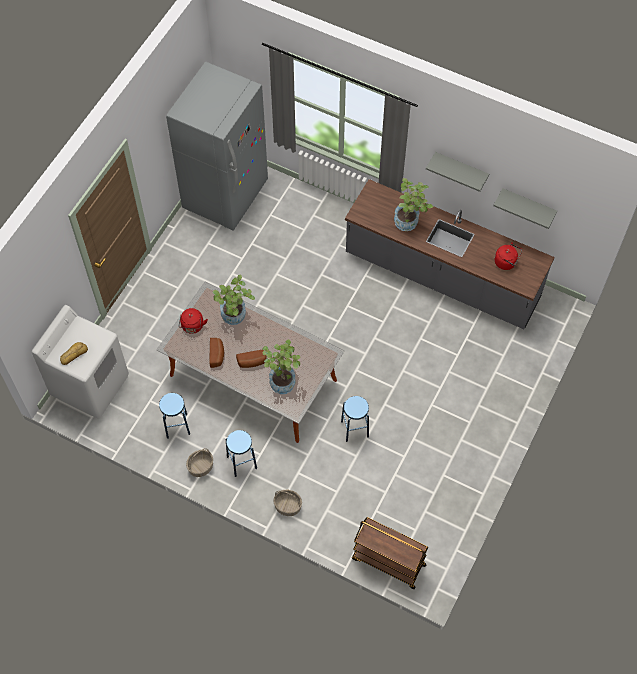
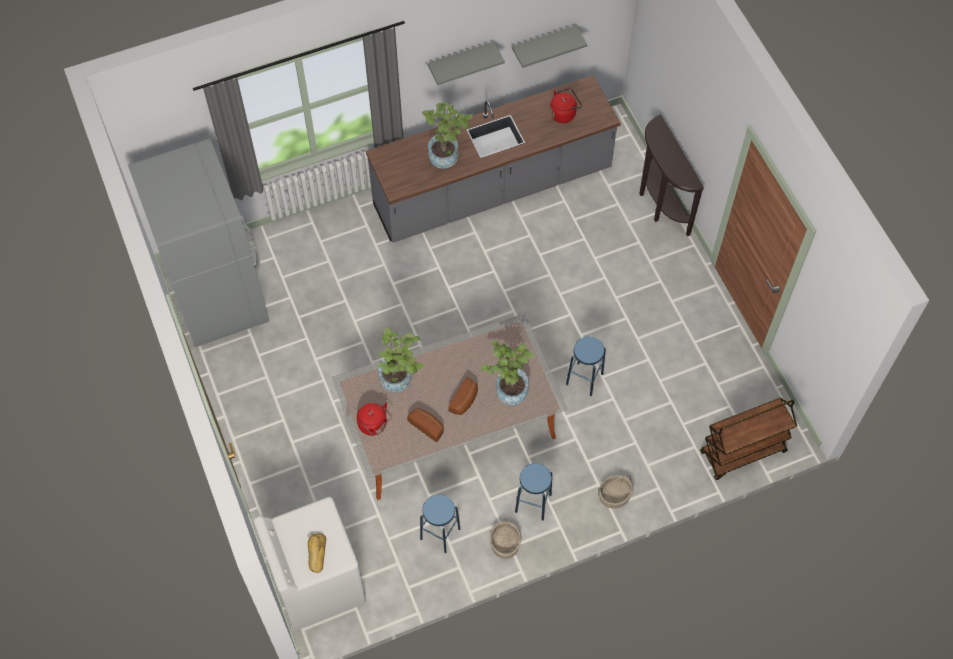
camera: 50 degrees left, 0 degrees up
none -> brown console table [639,114,704,236]

